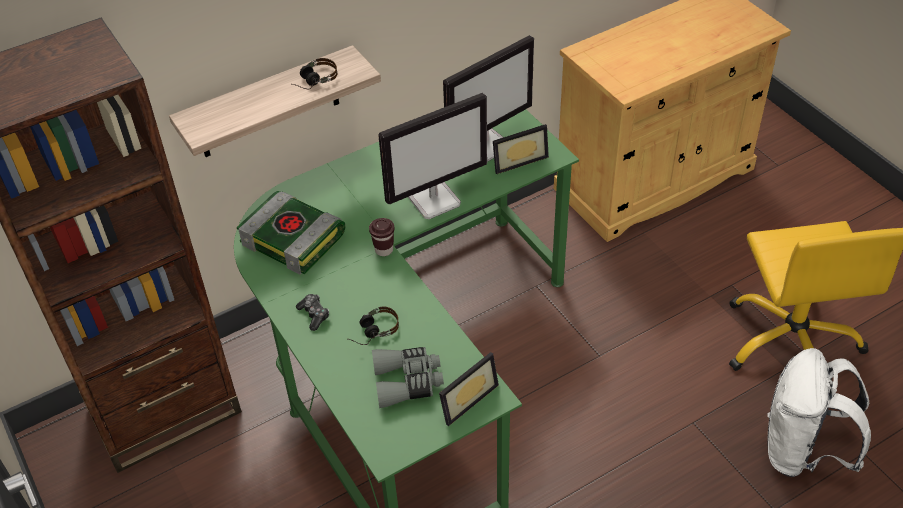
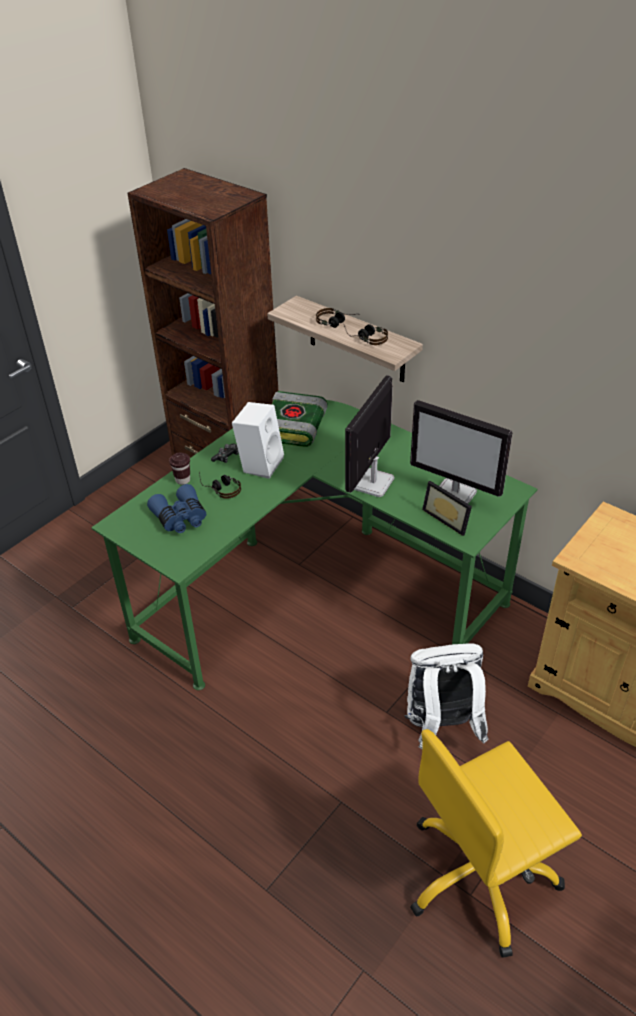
camera: 70 degrees right, 5 degrees down
brown cup [369,218,395,256] -> brown cup moved to [169,452,190,485]
grey binoculars [372,347,444,408] -> blue binoculars [147,484,206,533]
monitor [378,93,487,219] -> monitor turned 75 degrees clockwise [345,375,394,497]
picture frame [439,352,499,426] -> none
white backpack [767,348,871,477] -> white backpack moved to [405,643,489,749]
none -> white speaker [232,402,284,479]
none -> headphones [316,308,360,328]

